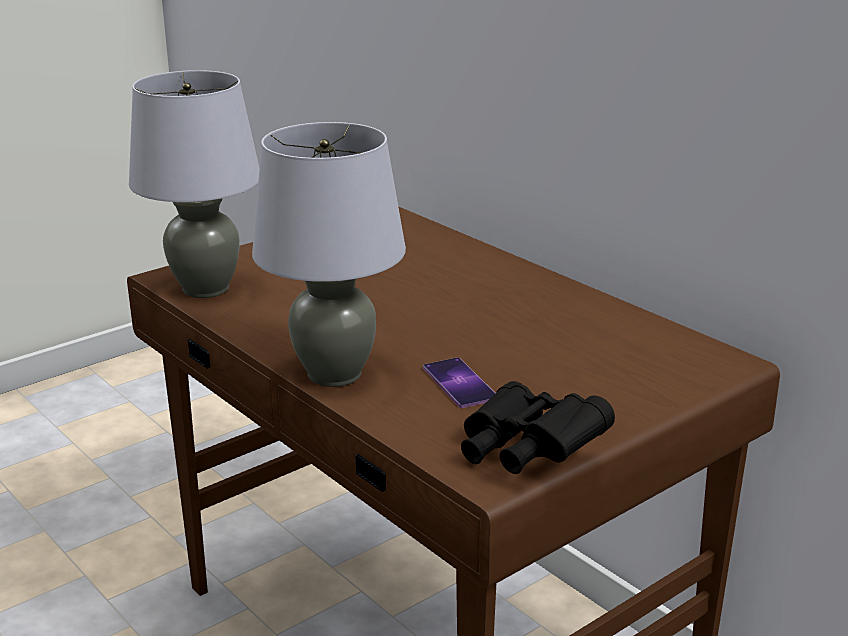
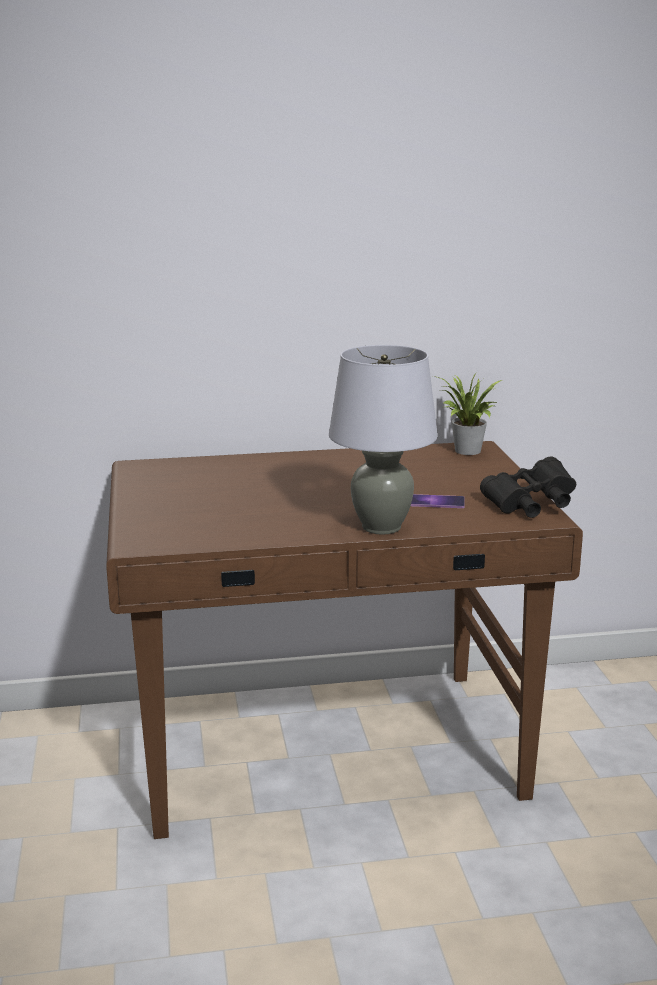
camera: 60 degrees left, 5 degrees down
grey table lamp [129,70,260,298] -> none
none -> potted plant [433,373,502,455]

